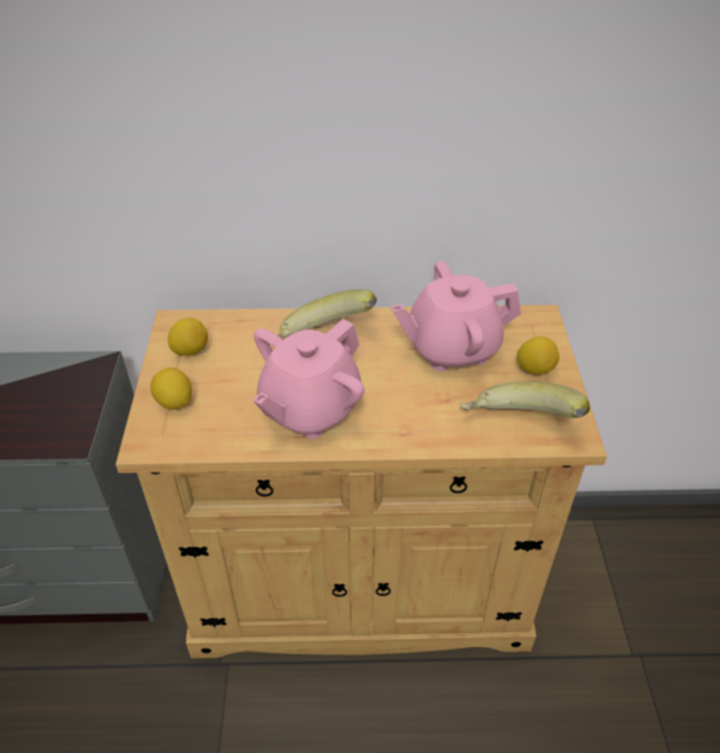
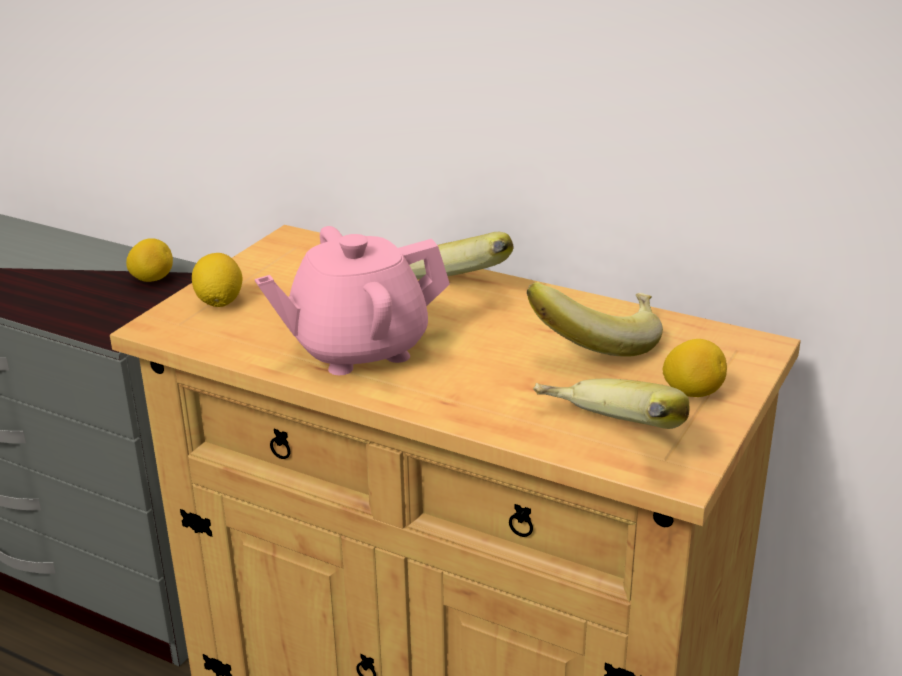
camera: 30 degrees right, 15 degrees down
lemon [168,318,208,356] -> lemon moved to [126,238,173,282]
pink teapot [391,261,521,371] -> banana [527,282,663,357]

